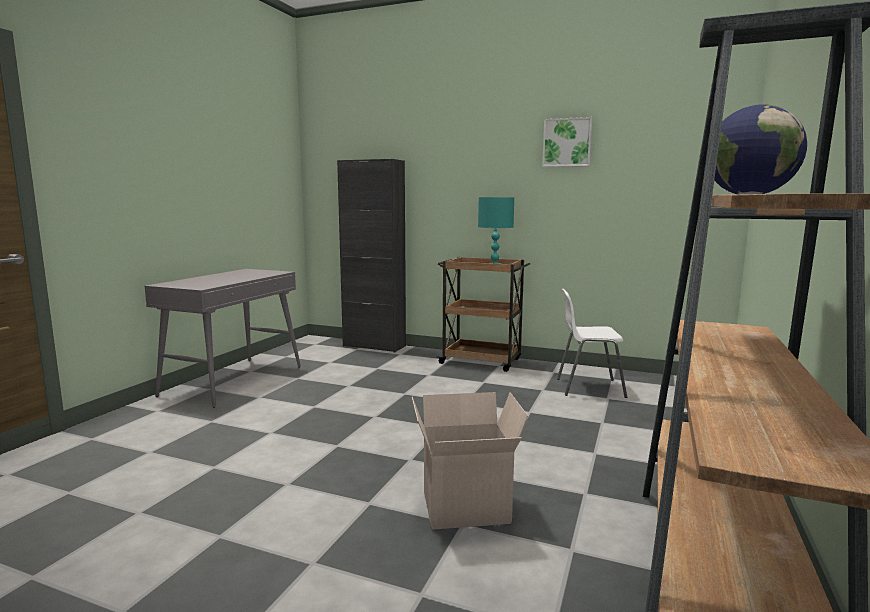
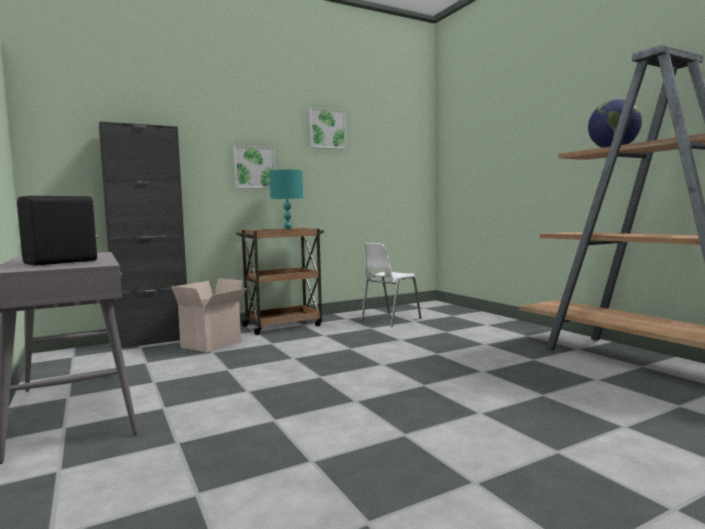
camera: 50 degrees left, 5 degrees down
cardboard box [412,392,528,530] -> cardboard box moved to [171,278,247,352]
none -> black speaker [17,196,98,266]
none -> picture [233,145,275,188]

